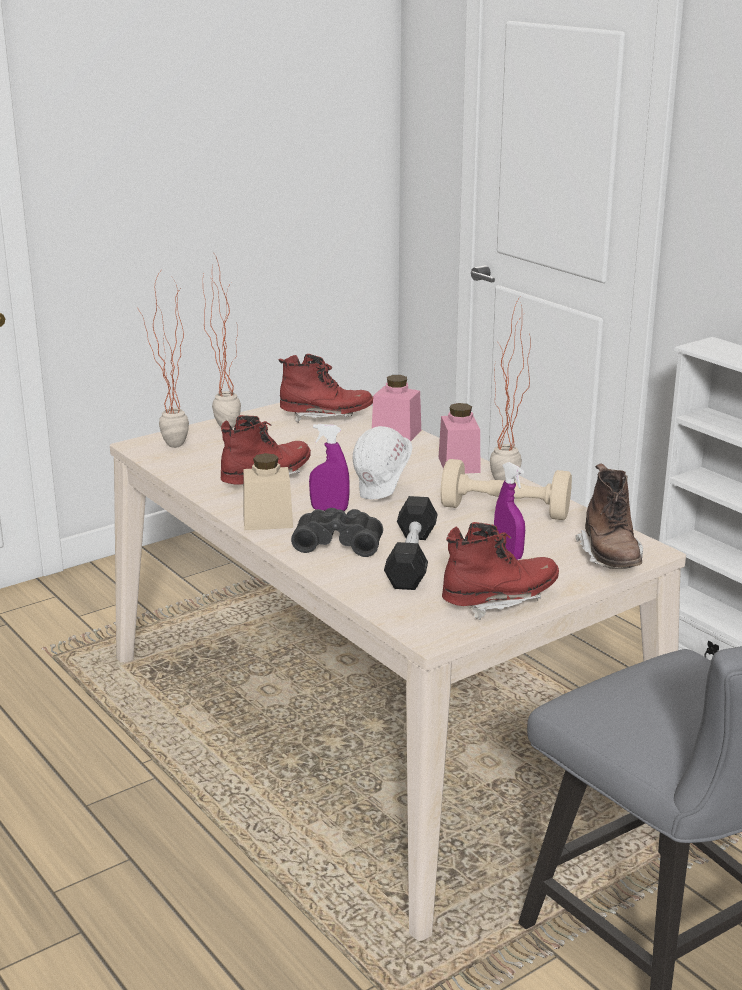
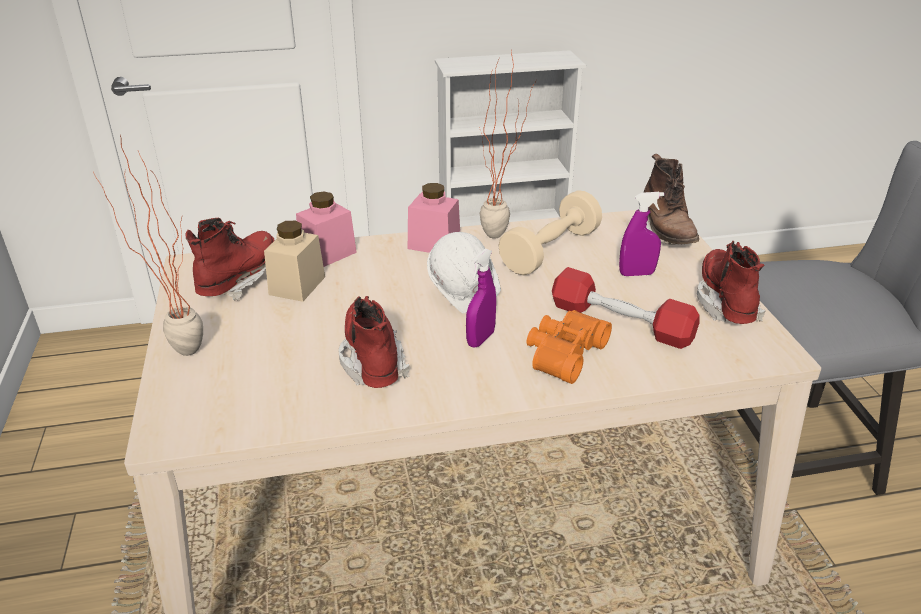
camera: 65 degrees left, 10 degrees up
potted plant [137,272,189,448] -> none
beige jar [243,453,293,530] -> beige jar moved to [264,221,325,302]
black binoculars [291,508,383,557] -> orange binoculars [527,310,612,384]
black dumbbell [384,496,438,590] -> red dumbbell [552,267,700,349]
brown boot [575,464,643,569] -> brown boot turned 60 degrees clockwise [644,154,699,245]

